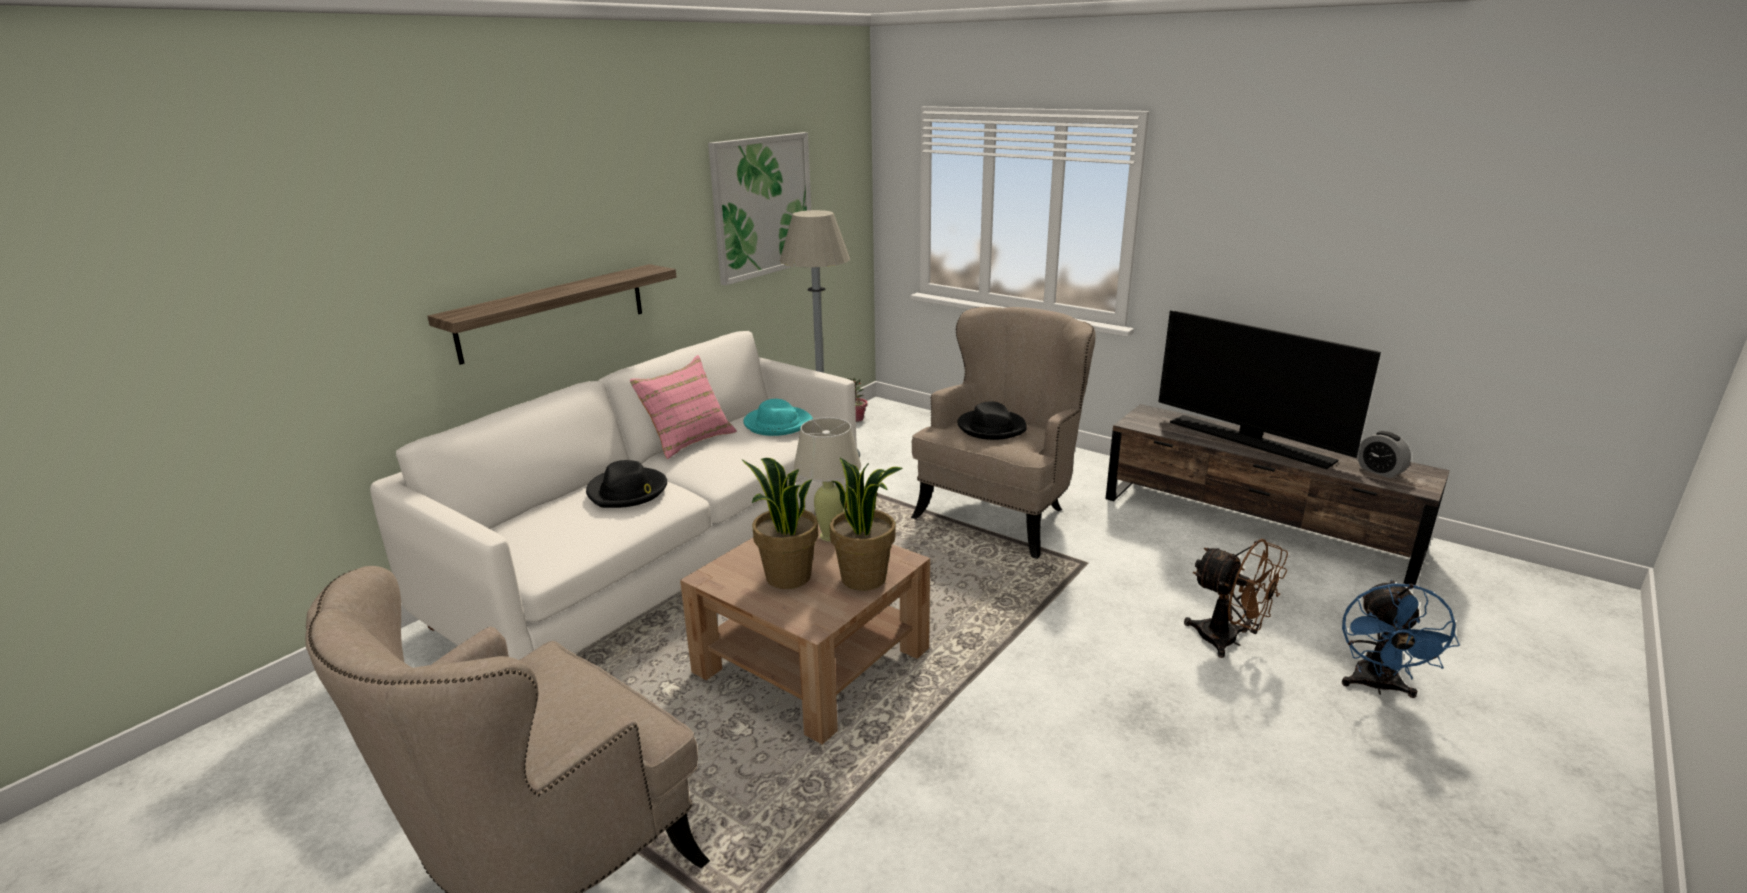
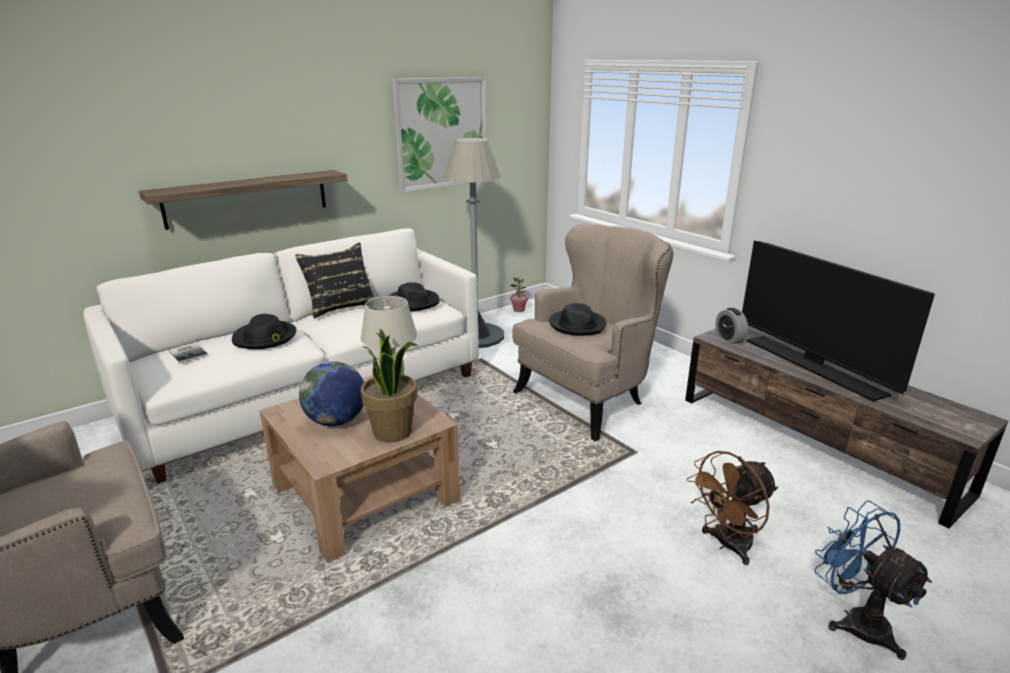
camera: 15 degrees right, 0 degrees up
pink pillow [630,355,737,459] -> black pillow [295,242,375,319]
potted plant [742,458,818,589] -> globe [299,361,364,426]
turquoise hat [743,399,813,436] -> black hat [388,282,440,311]
brown fan [1184,539,1288,658] -> brown fan turned 90 degrees clockwise [687,451,778,565]
blue fan [1342,580,1460,698] -> blue fan turned 120 degrees clockwise [814,500,932,660]
alarm clock [1357,431,1411,478] -> alarm clock moved to [715,308,748,344]
none -> book [169,343,208,363]

